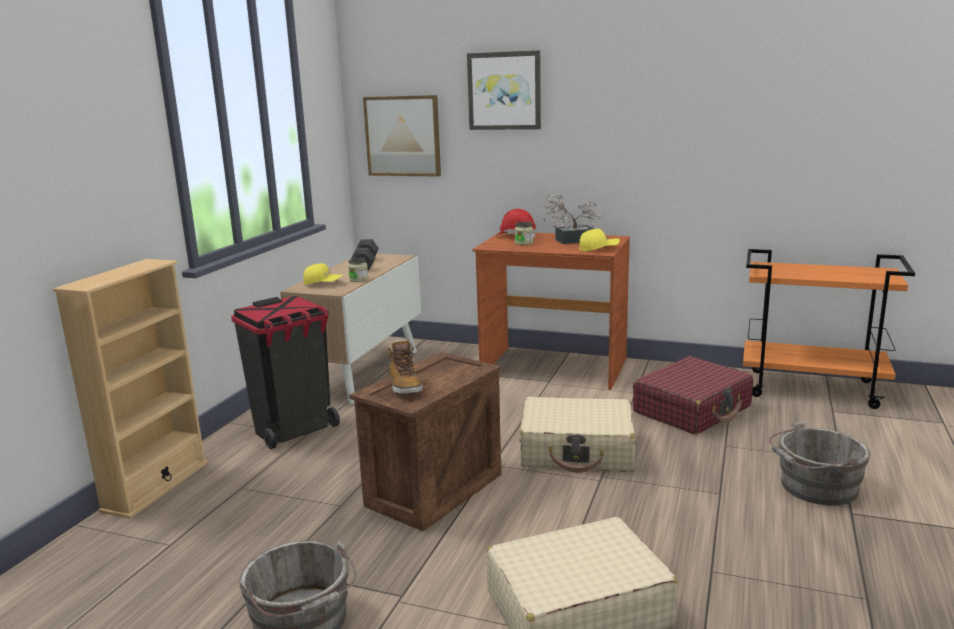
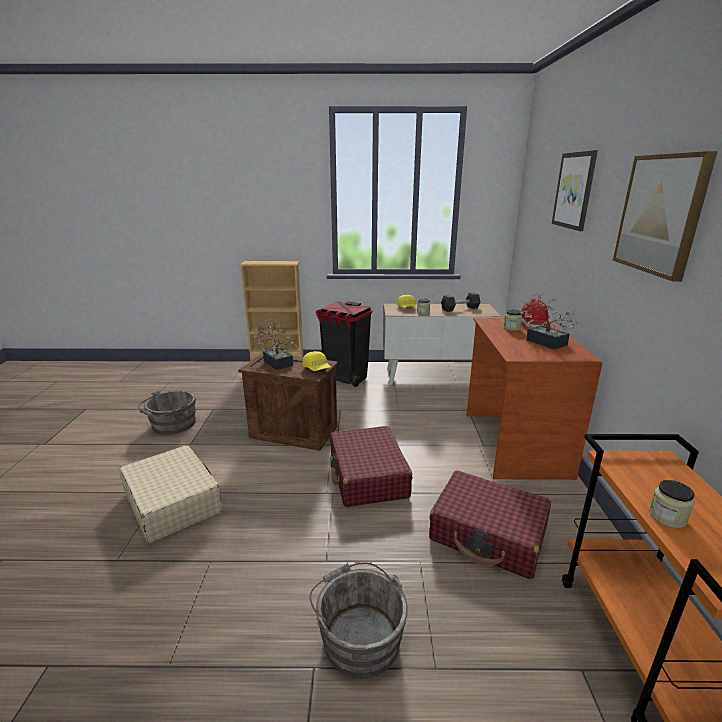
camera: 70 degrees right, 5 degrees up
picture [363,95,441,177] -> picture moved to [613,151,718,282]
boot [388,339,423,394] -> potted plant [252,319,298,370]
beige suitcase [519,397,635,473] -> red suitcase [330,426,412,507]
yellow cap [579,229,620,252] -> yellow cap moved to [302,351,331,371]
none -> jar [649,480,694,528]

